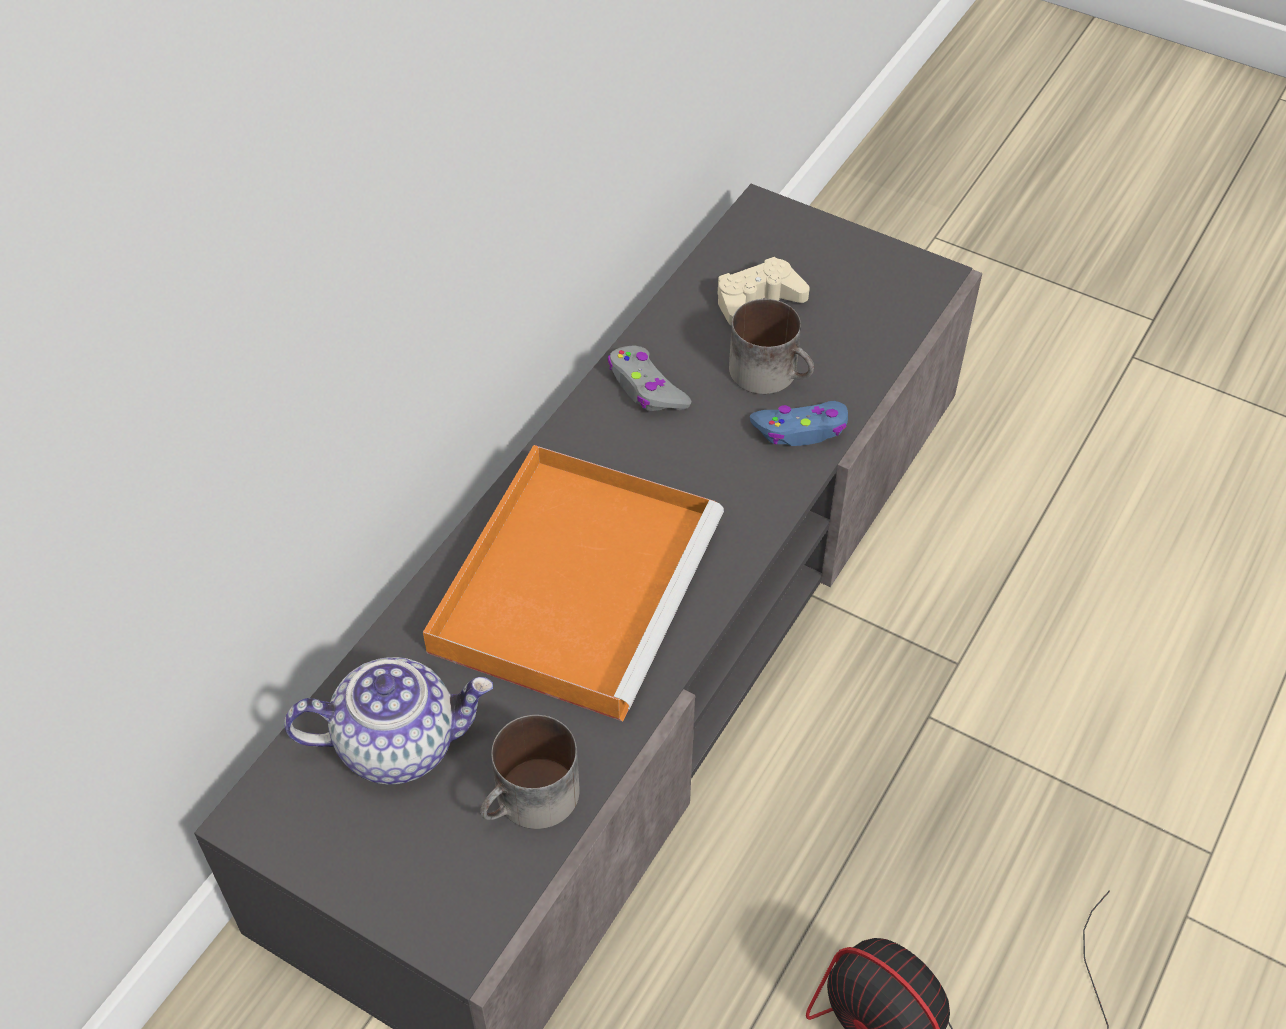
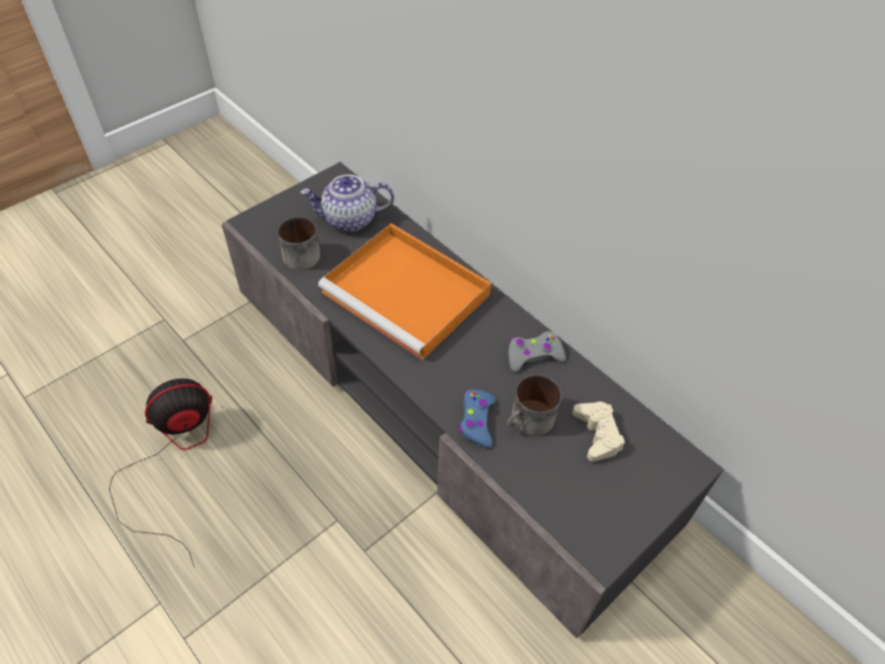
camera: 105 degrees right, 0 degrees up
teapot [284,657,493,784] -> teapot turned 75 degrees clockwise [300,175,394,232]

